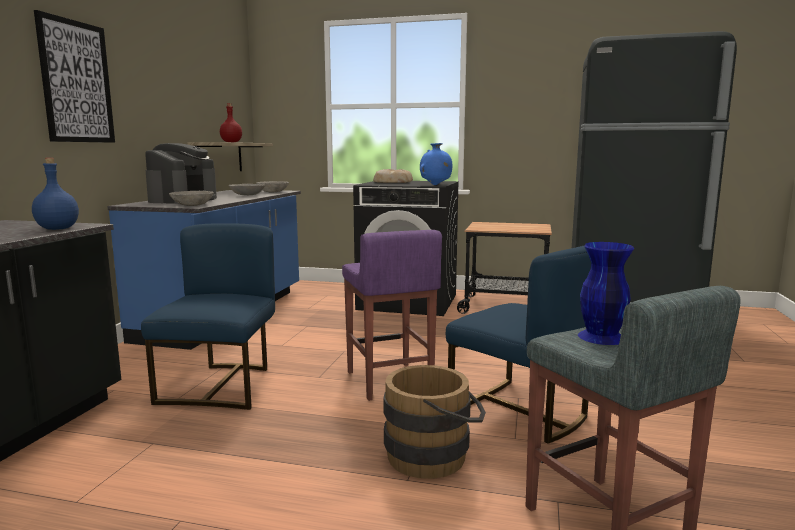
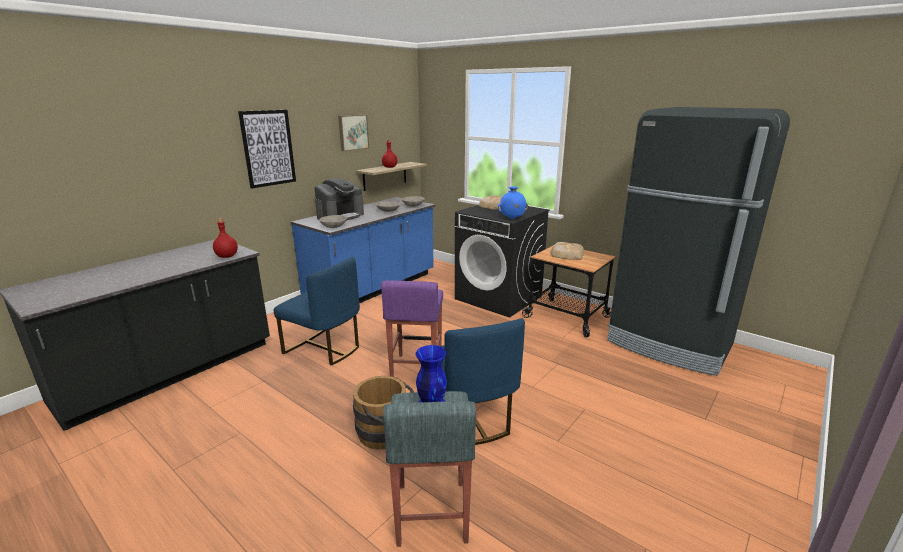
camera: 25 degrees right, 10 degrees up
blue bottle [32,158,79,230] -> red bottle [213,218,238,258]
blue chair [141,223,275,410] -> blue chair turned 90 degrees clockwise [274,257,360,365]
none -> picture [338,115,369,151]
none -> bread [551,242,584,260]

